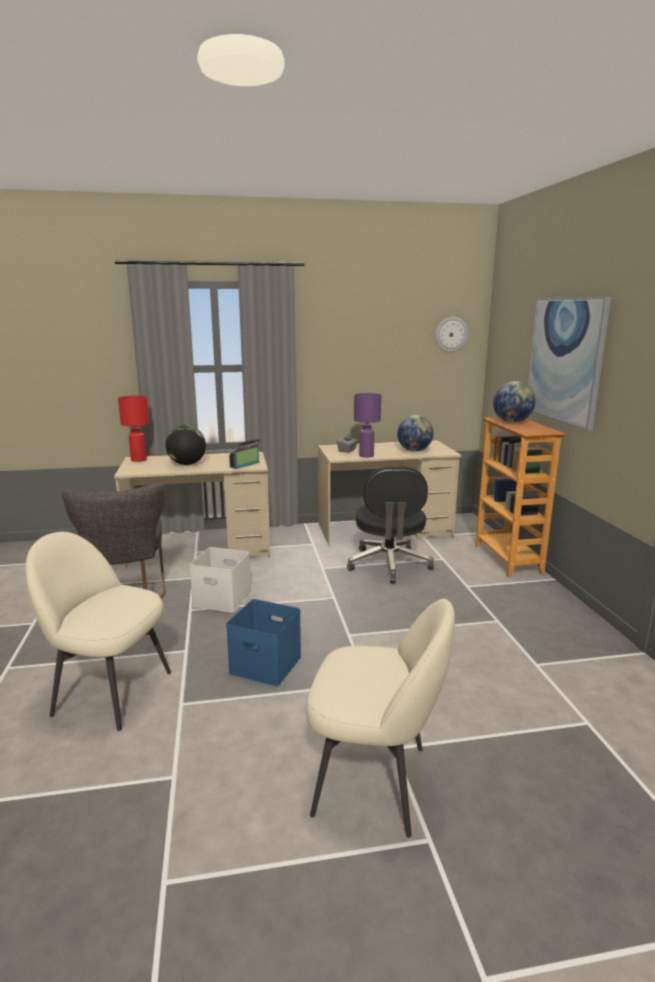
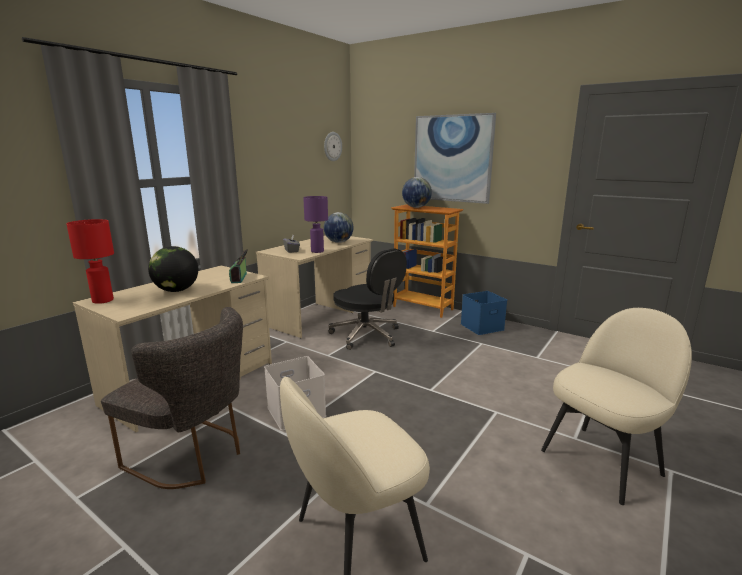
camera: 45 degrees left, 0 degrees up
blue storage box [226,599,301,686] -> blue storage box moved to [461,291,507,335]

